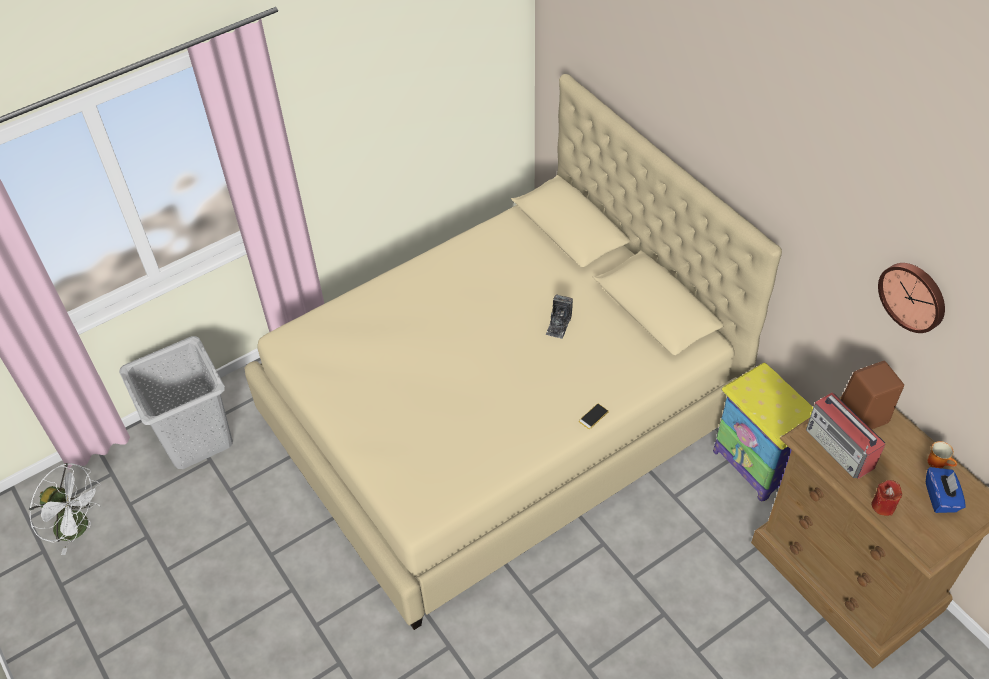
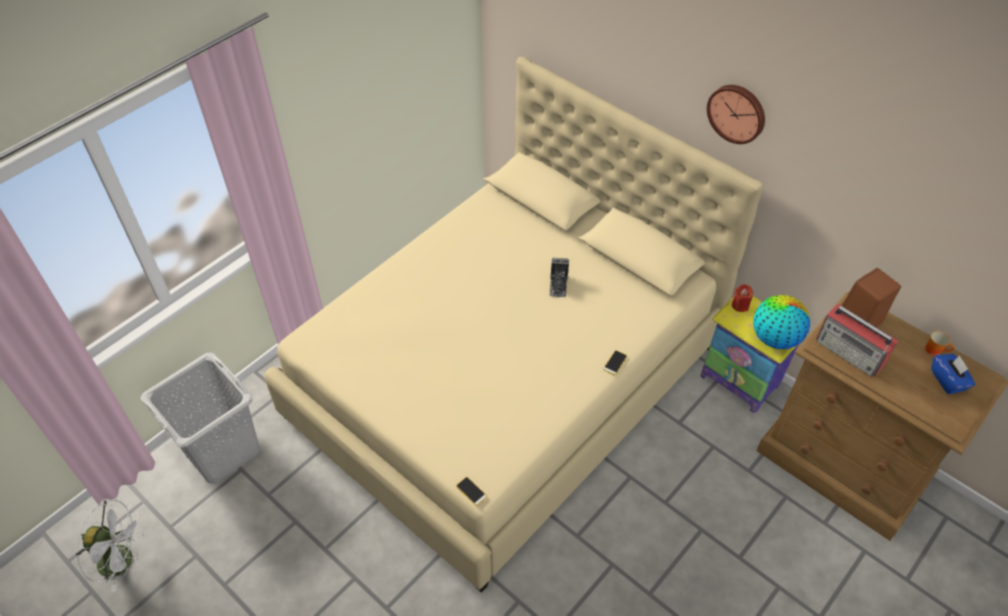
camera: 15 degrees left, 0 degrees up
red candle [871,480,902,516] -> red candle moved to [732,284,753,312]
wall clock [878,263,945,333] -> wall clock moved to [707,85,765,144]
none -> phone [456,477,487,506]
none -> globe [753,295,810,349]

